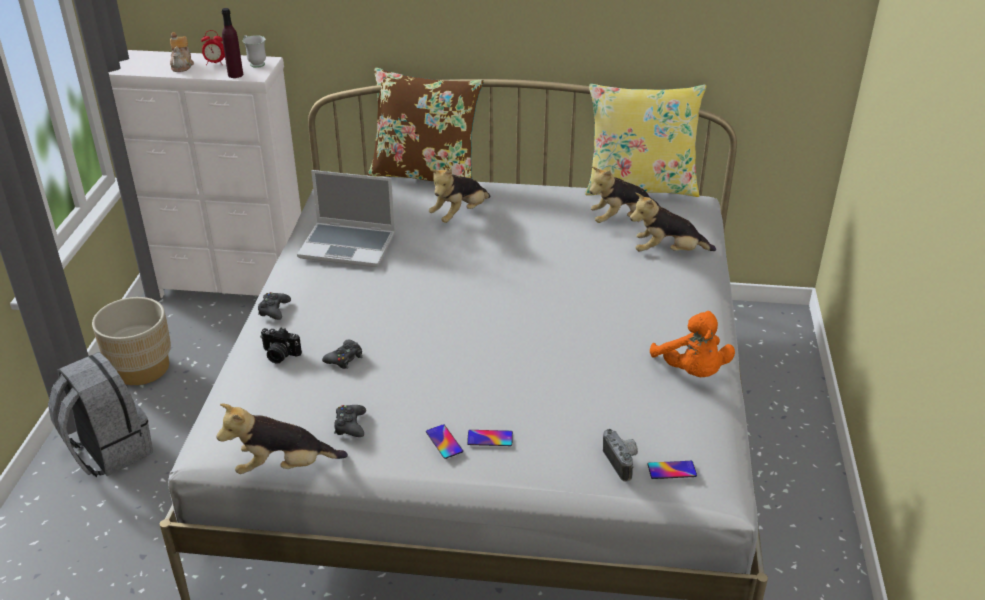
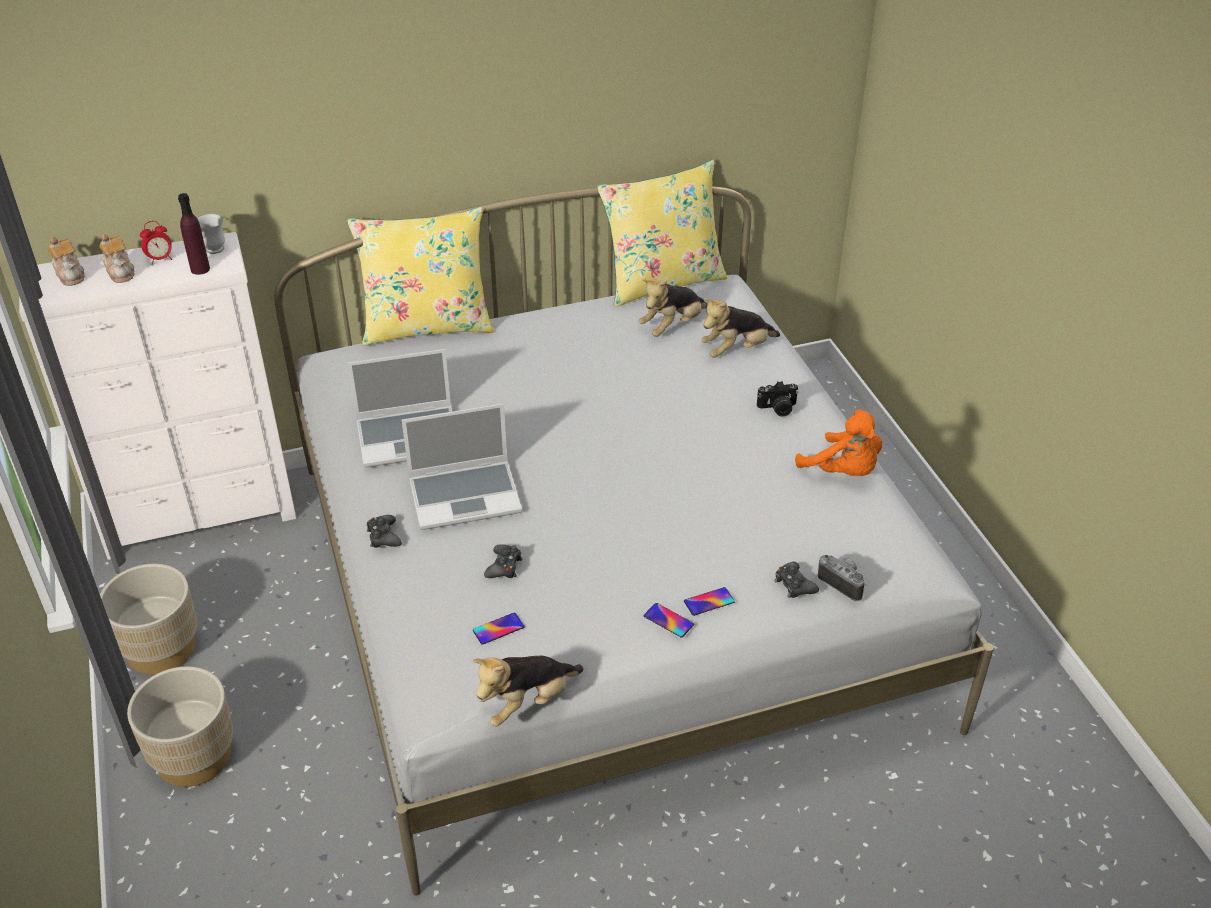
camera: 25 degrees left, 5 degrees up
grey backpack [48,352,153,477] -> beige planter [127,666,233,787]
camera [260,328,302,364] -> camera moved to [757,381,798,417]
black game controller [334,405,366,437] -> black game controller moved to [775,562,819,598]
brown pillow [367,68,484,181] -> yellow pillow [347,207,494,345]
plush toy [429,168,490,223] -> none
phone [648,461,697,479] -> phone moved to [473,613,525,645]
none -> teapot [48,237,85,286]
none -> laptop [402,404,522,530]

